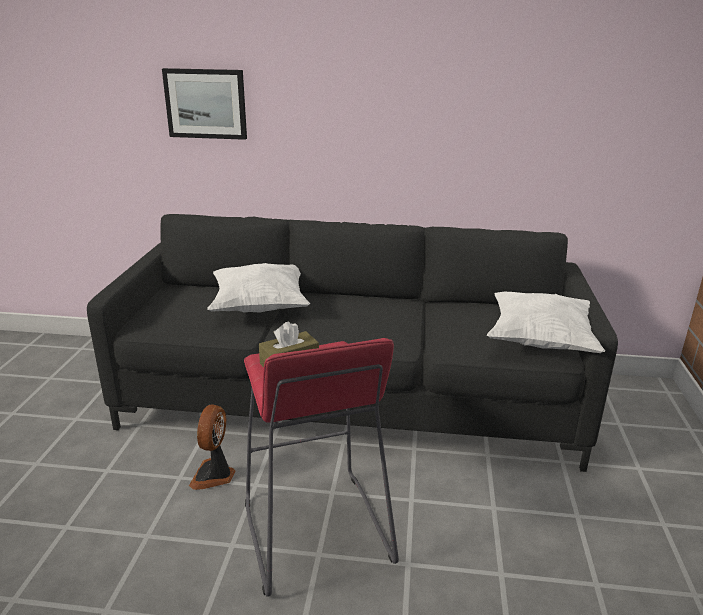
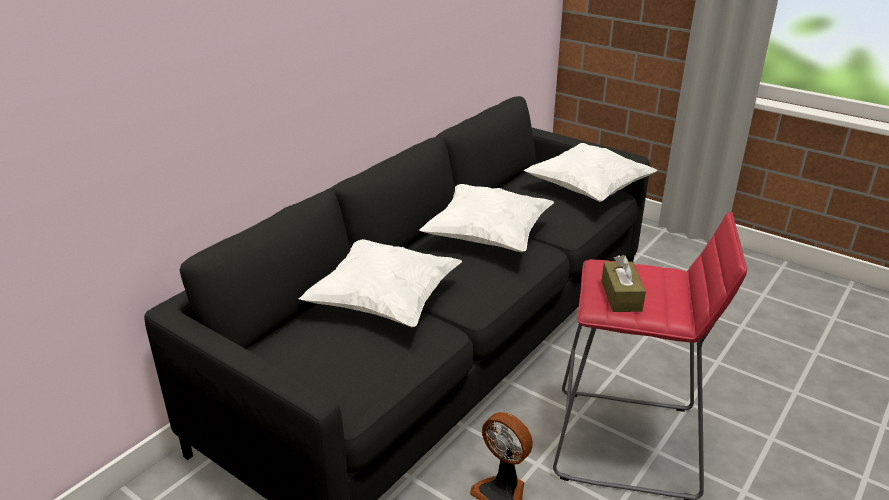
camera: 60 degrees left, 5 degrees up
picture [162,68,247,140] -> none
none -> white pillow [419,184,554,252]

